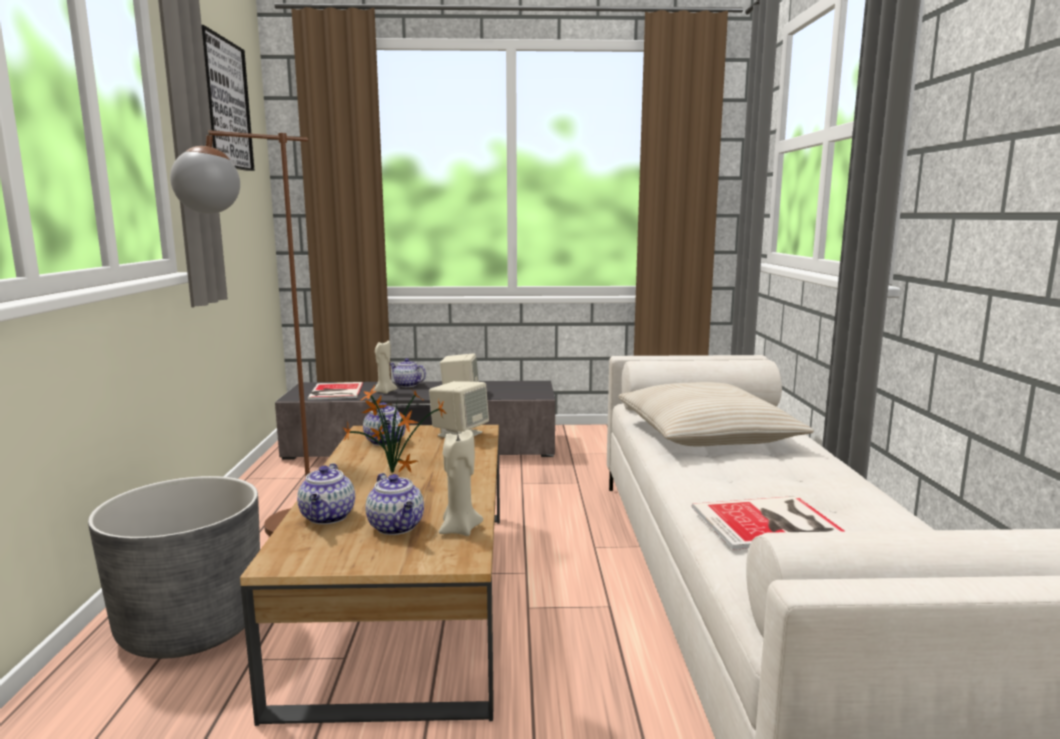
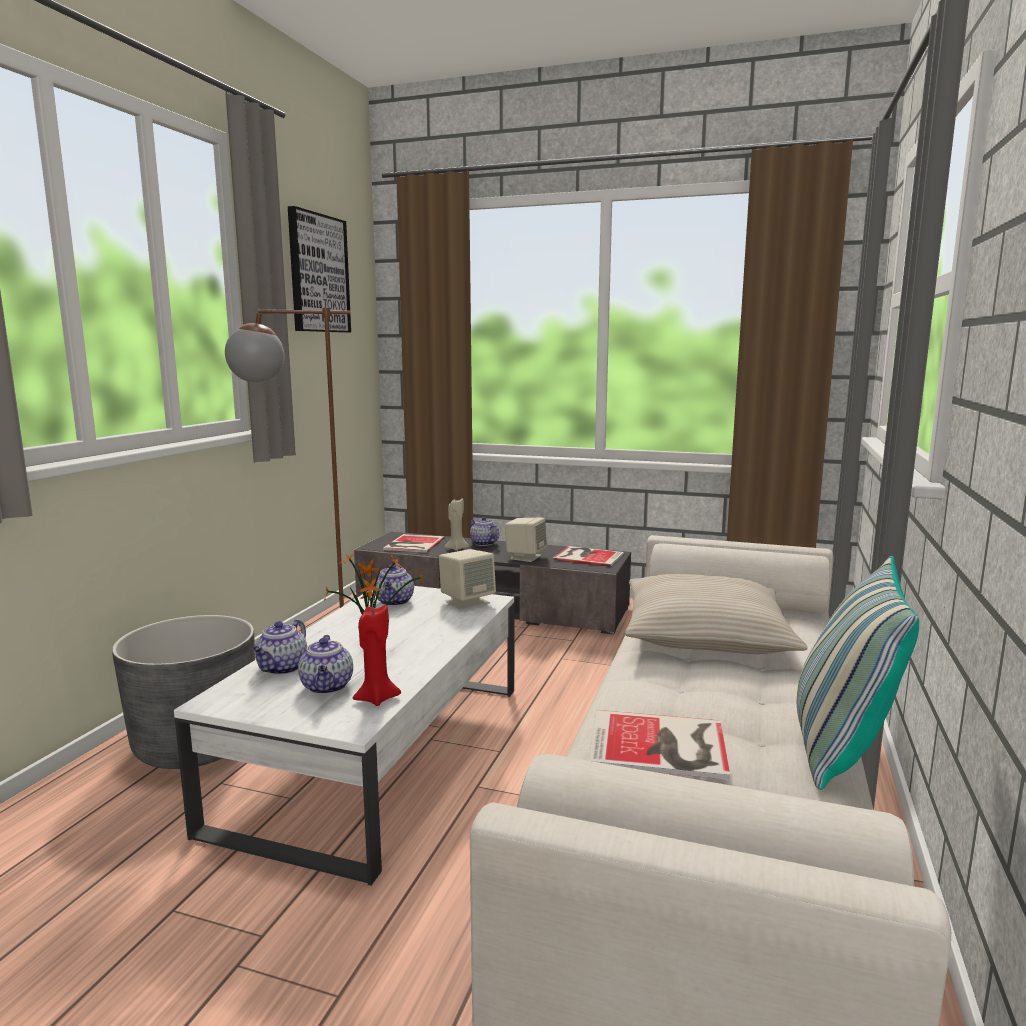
camera: 20 degrees right, 0 degrees up
brown coffee table [240,425,500,726] -> white coffee table [174,586,514,885]
beige candle [439,430,483,536] -> red candle [353,604,401,706]
none -> book [553,546,624,567]
none -> pillow [797,556,919,790]

